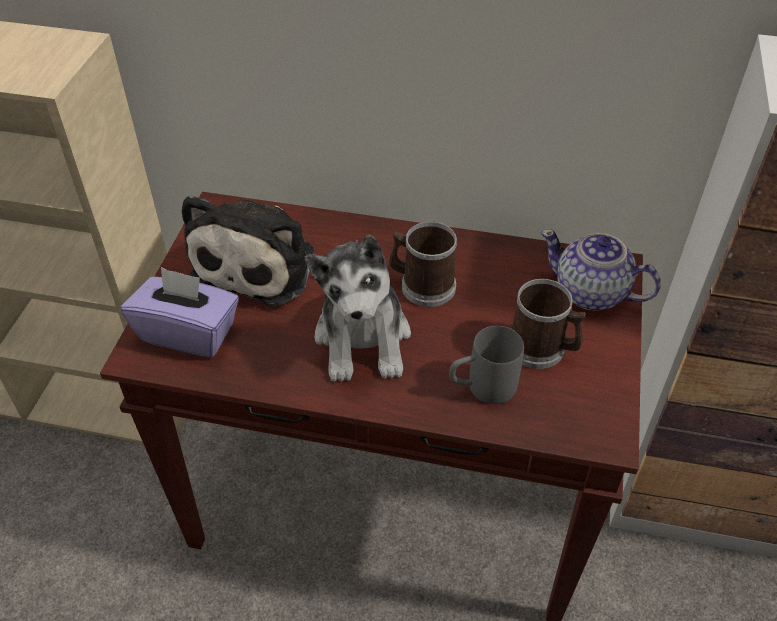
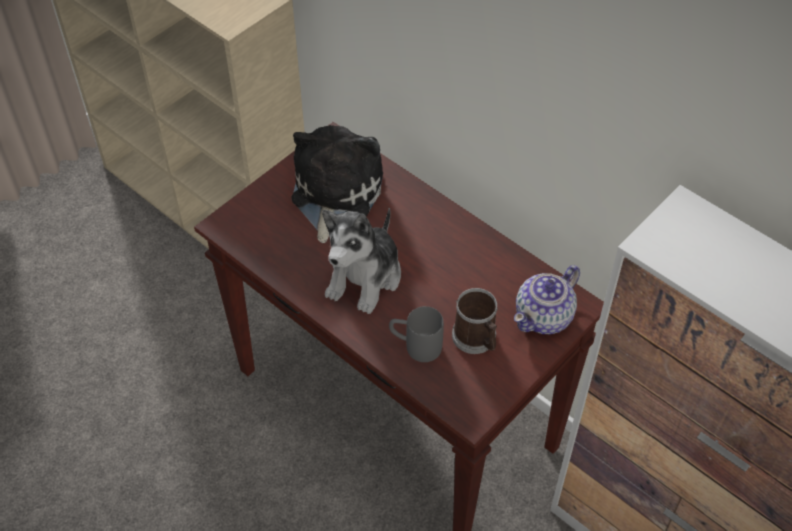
camera: 30 degrees right, 5 degrees up
purple tissue box [121,267,239,357] -> none
plush toy [182,195,314,307] -> plush toy turned 150 degrees clockwise [291,125,383,243]
mug [389,222,457,307] -> none
teapot [540,229,661,311] -> teapot turned 105 degrees counterclockwise [514,265,580,334]

